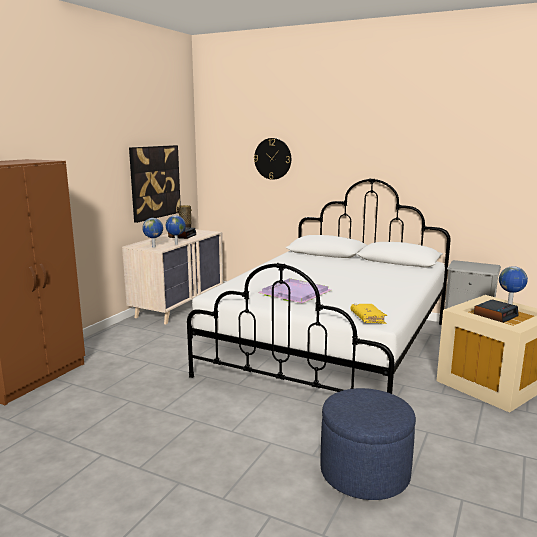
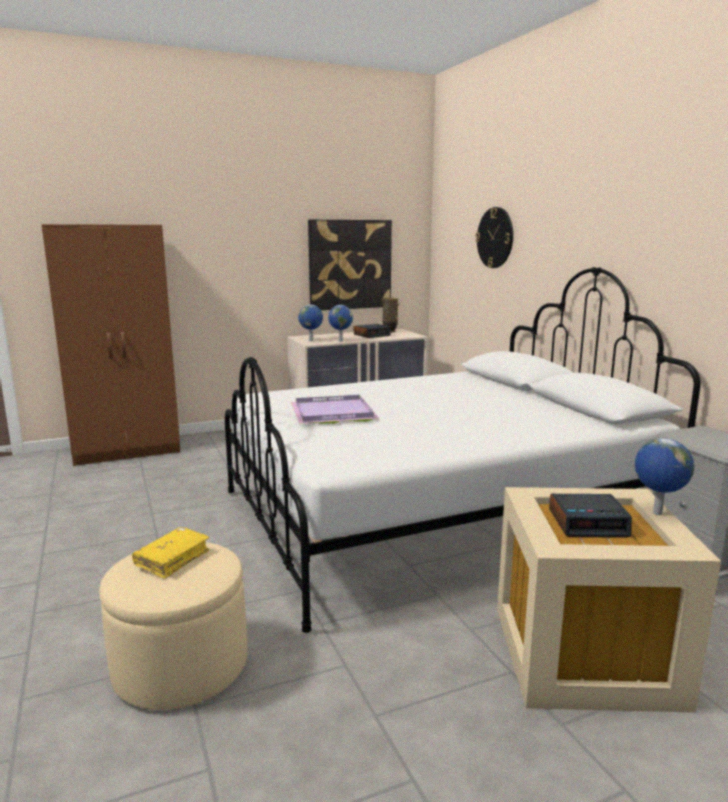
camera: 40 degrees right, 0 degrees up
blue ottoman [321,388,416,500] -> beige ottoman [99,542,247,710]
yellow book [350,304,387,324] -> yellow book moved to [132,527,210,579]

